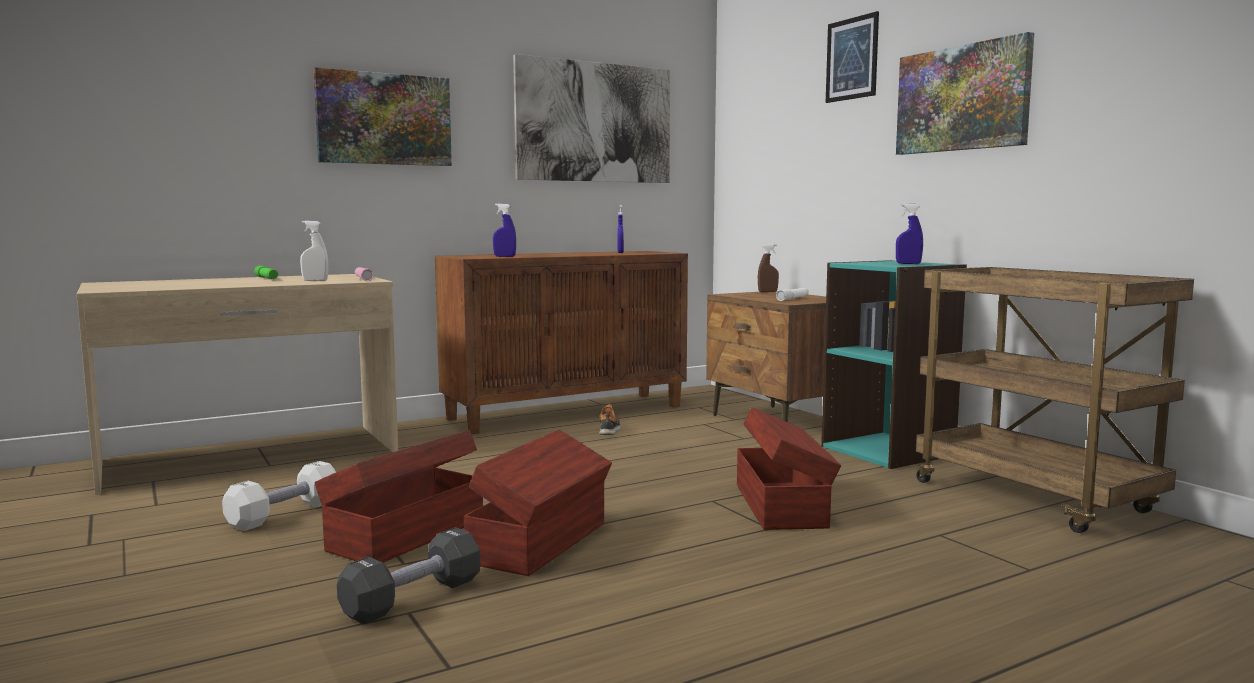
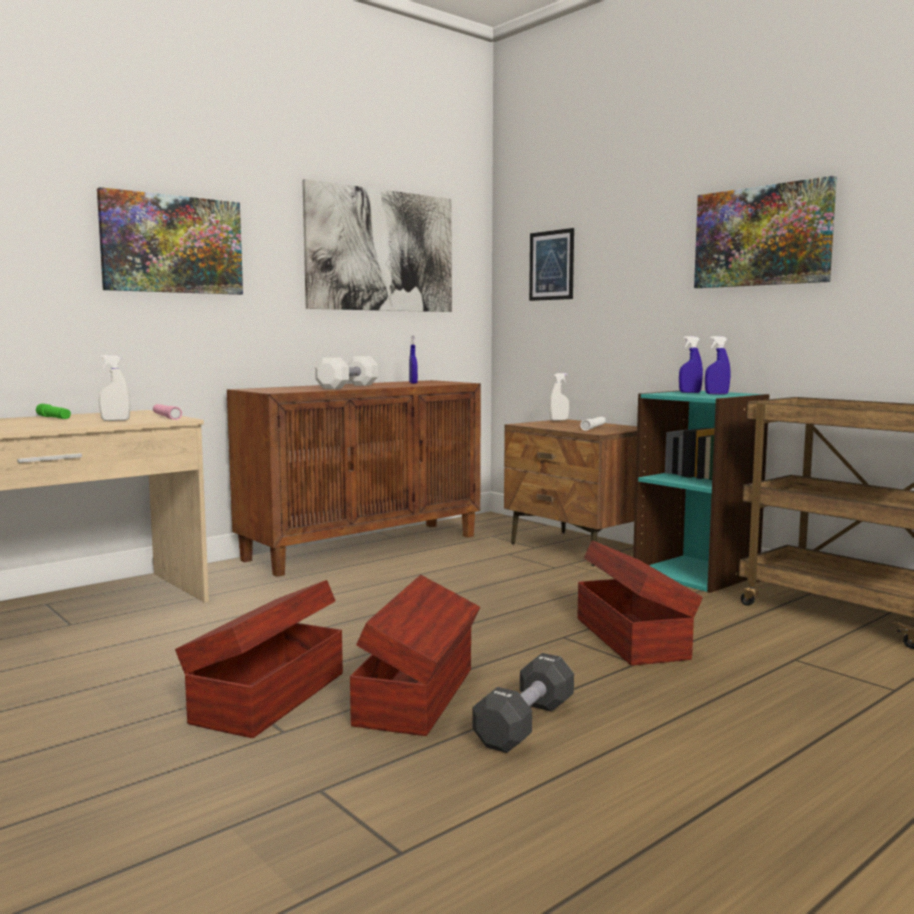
camera: 10 degrees left, 0 degrees up
white dumbbell [222,461,336,531] -> white dumbbell moved to [315,356,378,389]
black dumbbell [337,527,480,625] -> black dumbbell moved to [472,653,574,753]
blue spray bottle [493,204,516,257] -> blue spray bottle moved to [679,336,703,393]
shoe [599,404,621,435] -> none
brown spray bottle [758,244,779,292] -> white spray bottle [549,373,569,421]
picture [826,11,879,103] -> picture moved to [529,228,574,301]

